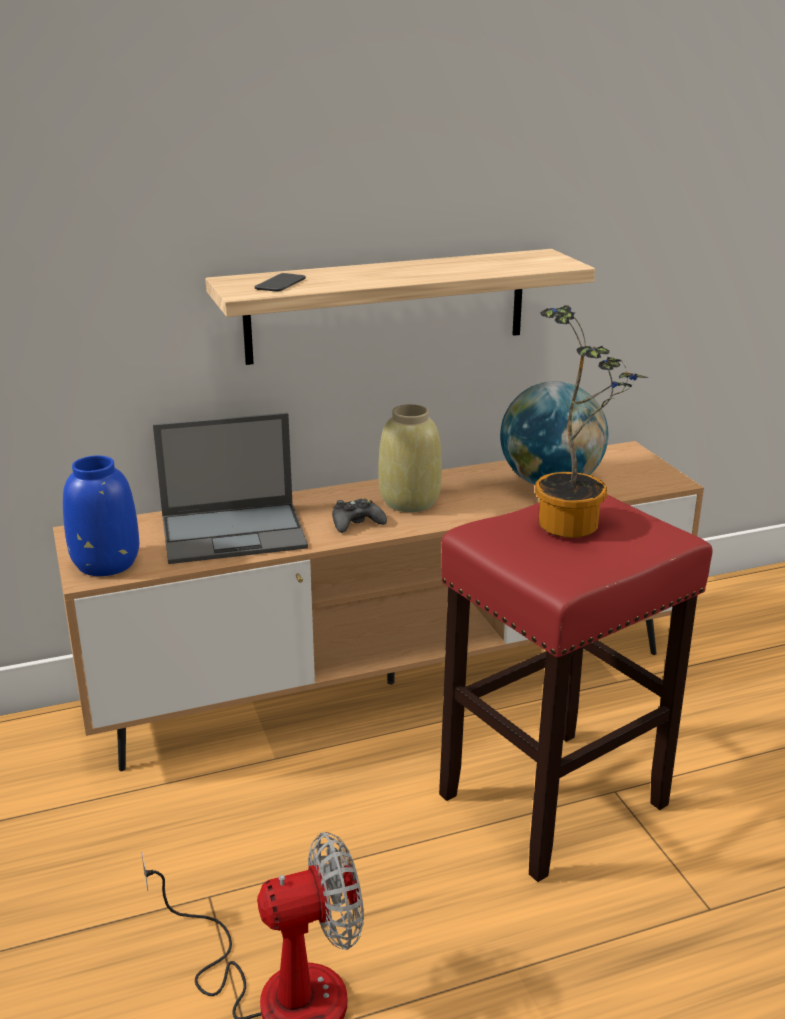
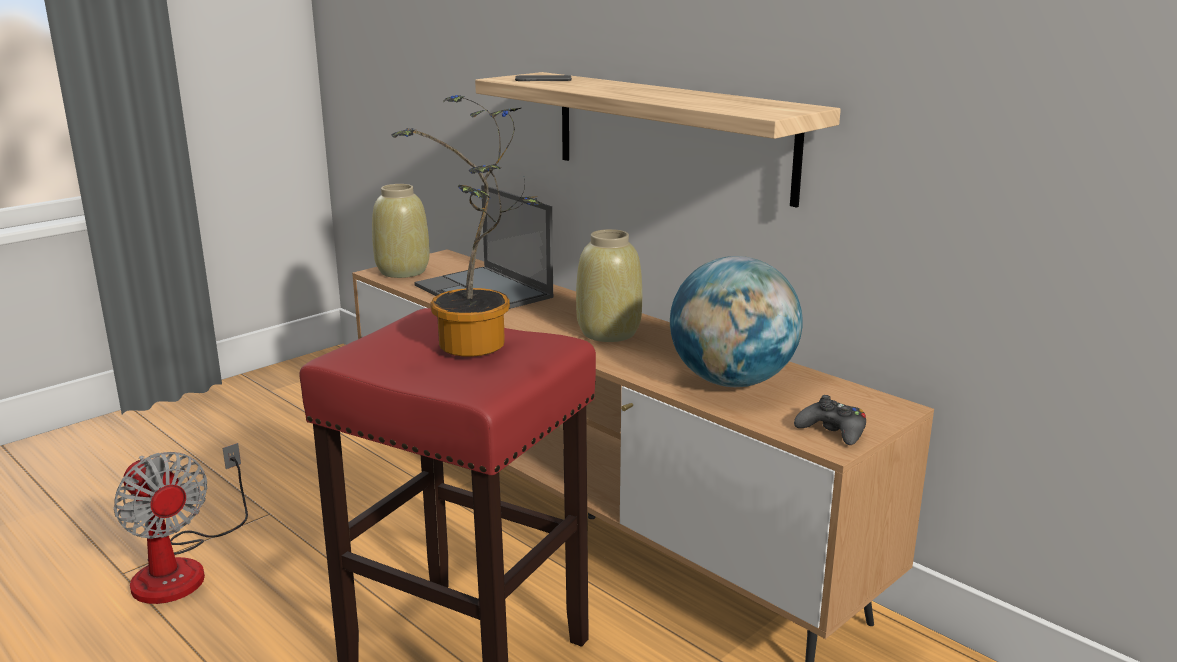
camera: 65 degrees right, 5 degrees down
blue vase [63,456,139,576] -> beige vase [372,184,429,278]
black game controller [332,498,387,533] -> black game controller moved to [794,395,866,445]

